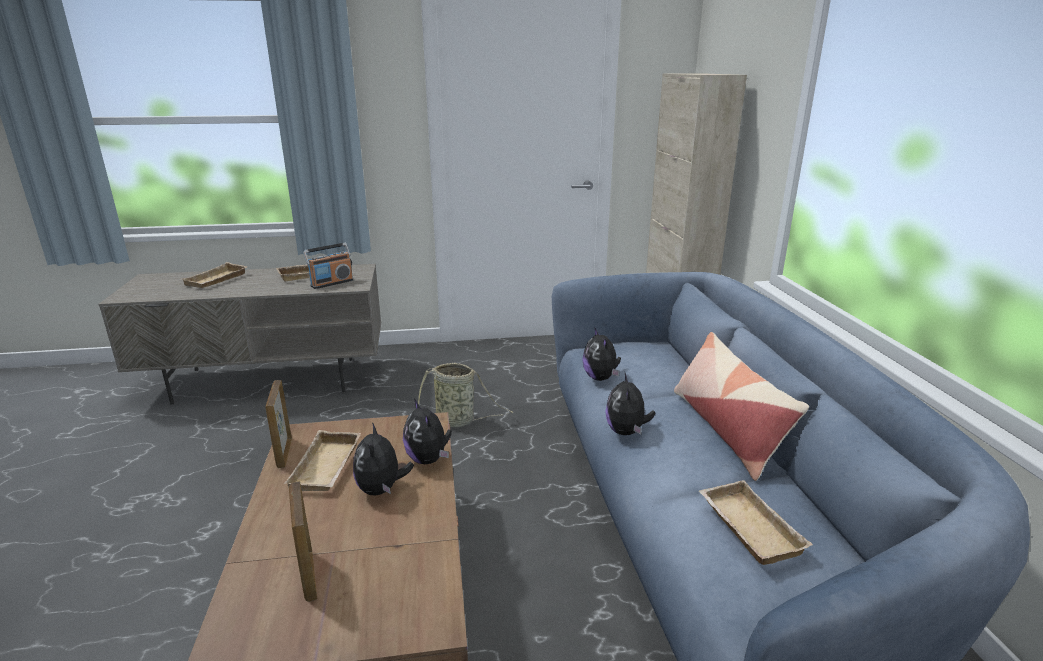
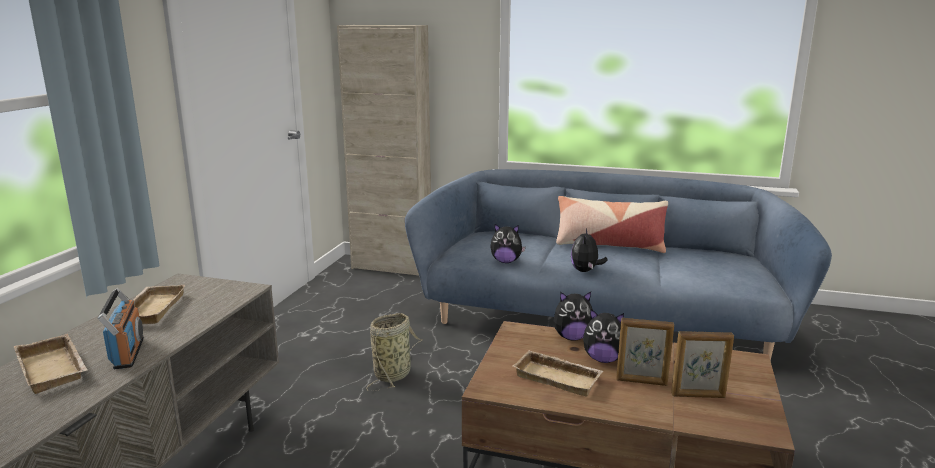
camera: 65 degrees left, 5 degrees down
picture frame [265,380,292,468] -> picture frame moved to [616,318,674,386]
radio [303,243,353,289] -> radio moved to [98,288,144,369]
plush toy [605,373,655,435] -> plush toy turned 75 degrees clockwise [571,229,607,272]
beige tray [699,480,813,565] -> none

